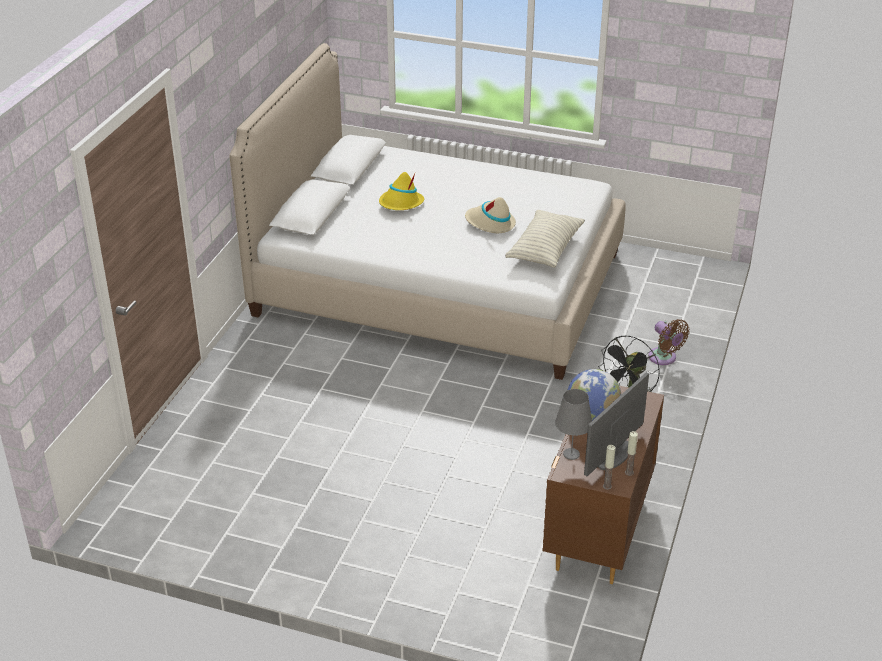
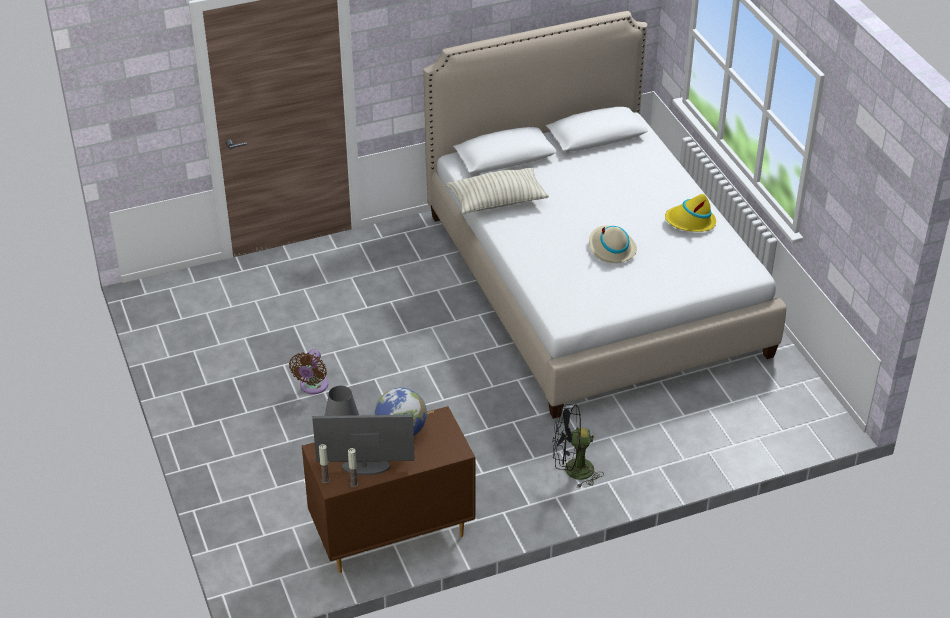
camera: 50 degrees right, 5 degrees up
yellow hat [379,172,424,210] -> yellow hat moved to [665,194,716,232]
pillow [505,210,585,267] -> pillow moved to [446,168,549,214]
brown fan [648,319,689,365] -> brown fan moved to [289,349,328,394]

